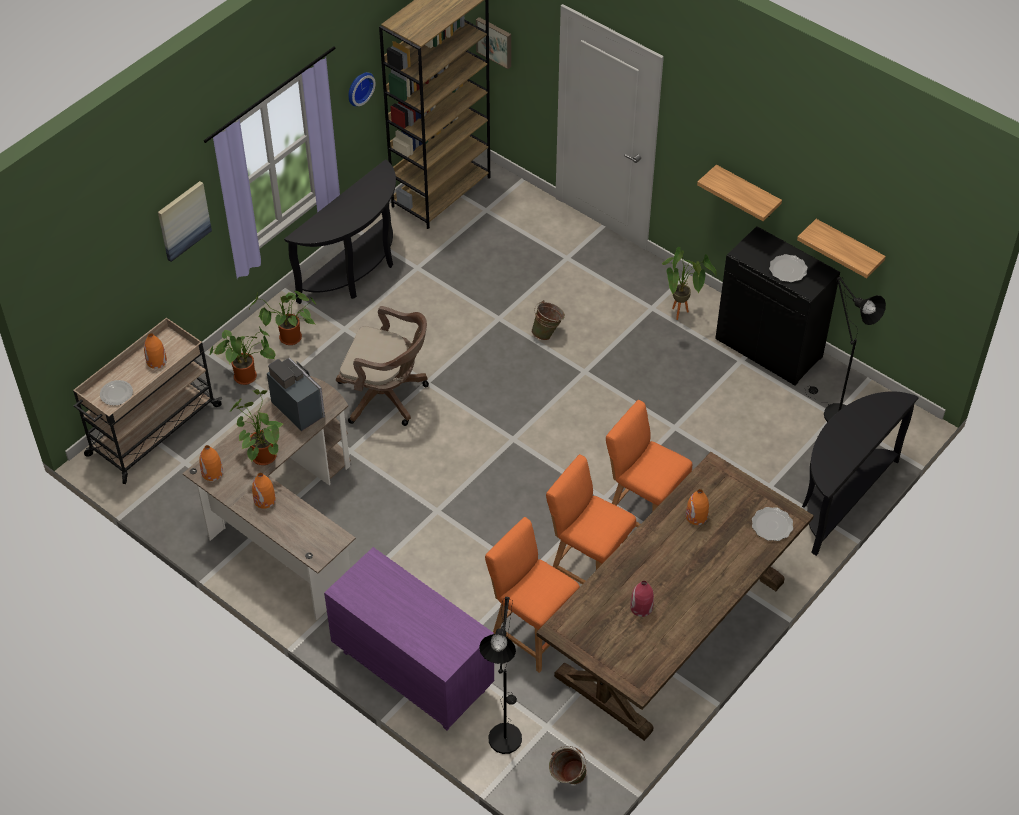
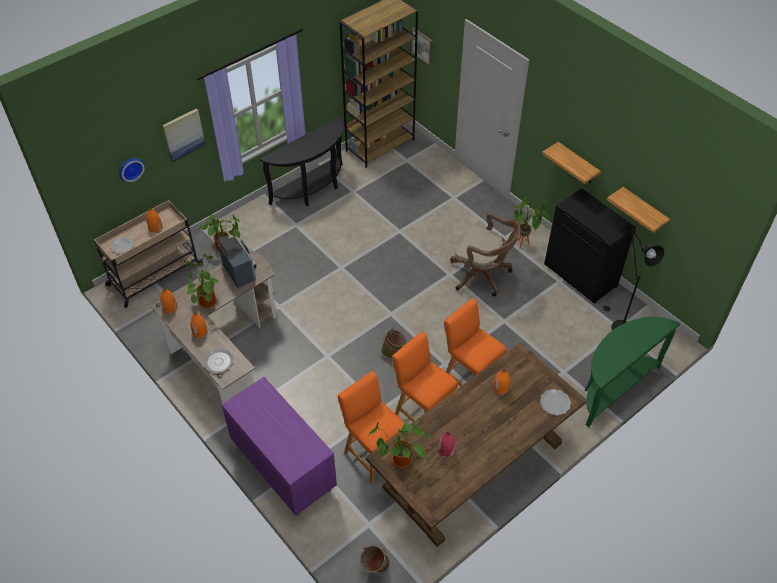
camera: 10 degrees right, 0 degrees up
potted plant [249,291,316,345] -> potted plant moved to [368,422,429,468]
brown office chair [336,306,429,426] -> brown office chair moved to [450,213,521,297]
wall clock [349,72,376,106] -> wall clock moved to [119,158,145,182]
black floor lamp [479,597,522,754] -> none
green bucket [531,300,565,340] -> green bucket moved to [381,328,406,358]
plate [769,254,808,282] -> plate moved to [204,348,234,373]
black console table [802,391,919,556] -> green console table [585,317,680,427]

